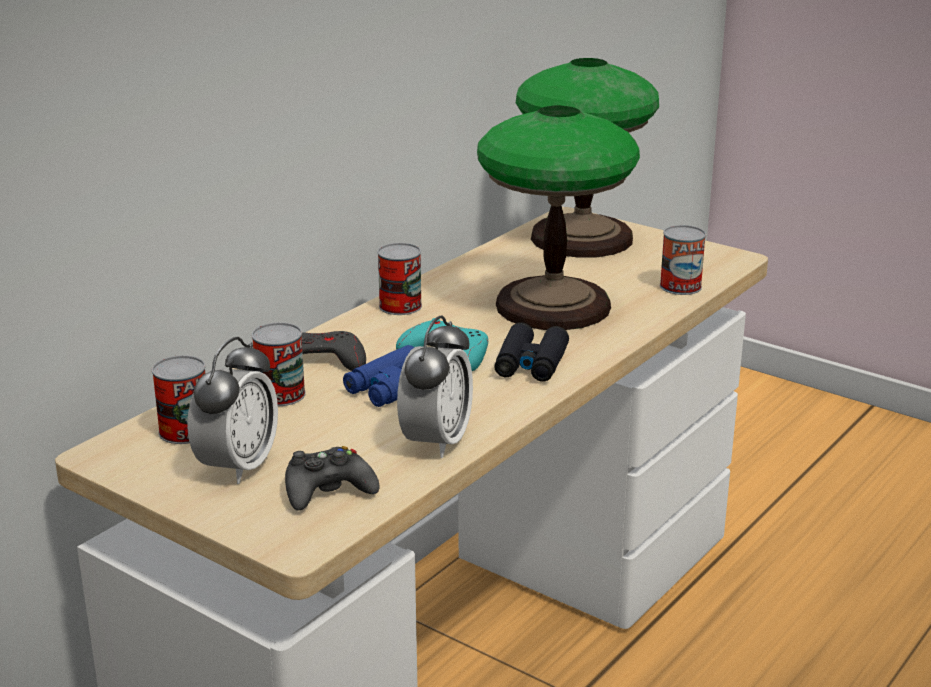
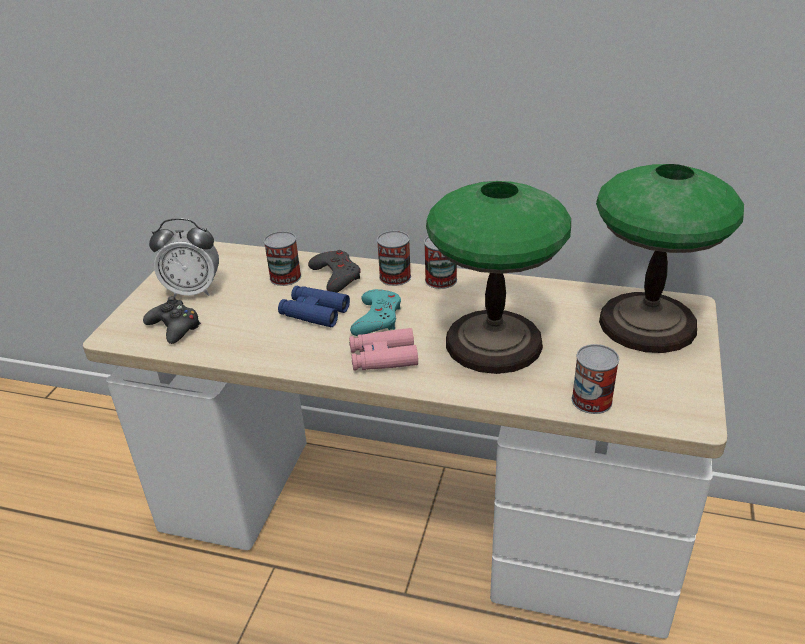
camera: 70 degrees right, 10 degrees up
can [152,355,206,444] -> can moved to [377,231,411,286]
alarm clock [397,315,473,458] -> none
black binoculars [494,322,569,382] -> pink binoculars [349,328,418,371]

